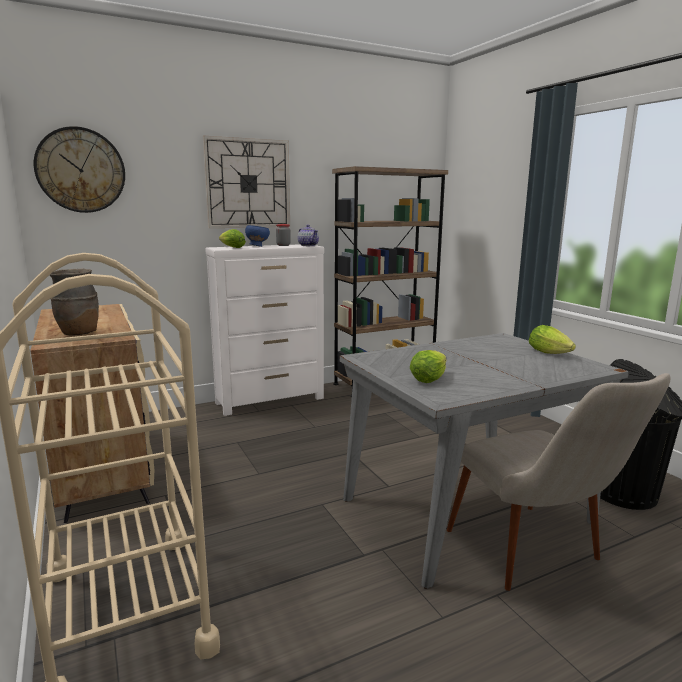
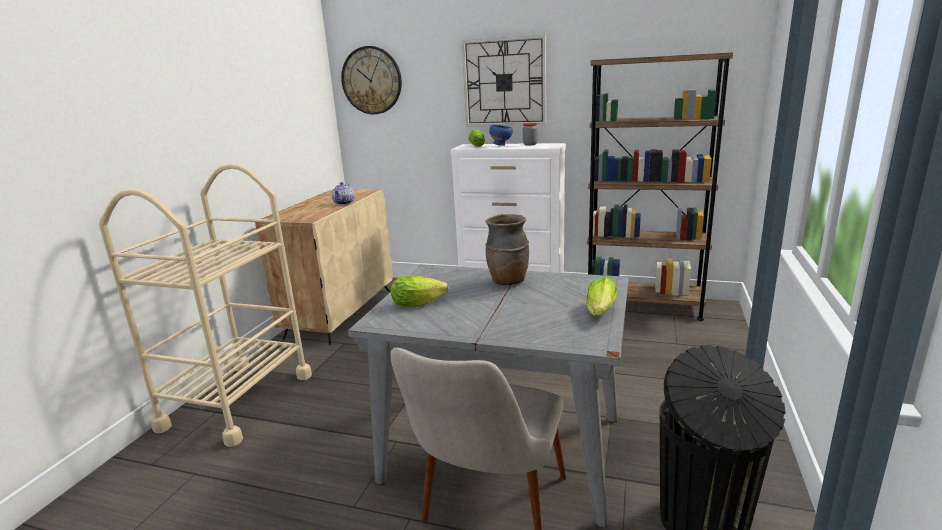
camera: 45 degrees right, 5 degrees up
brown vase [50,268,99,336] -> brown vase moved to [485,214,529,285]
teapot [298,225,319,246] -> teapot moved to [332,182,354,205]

